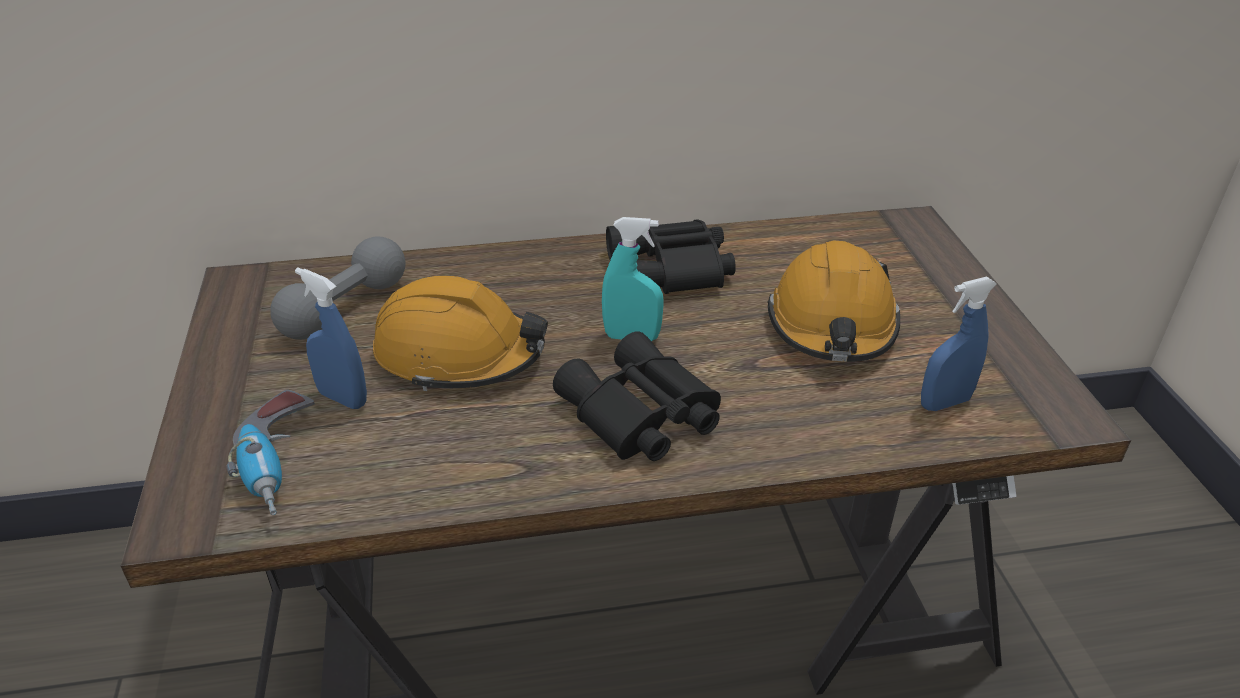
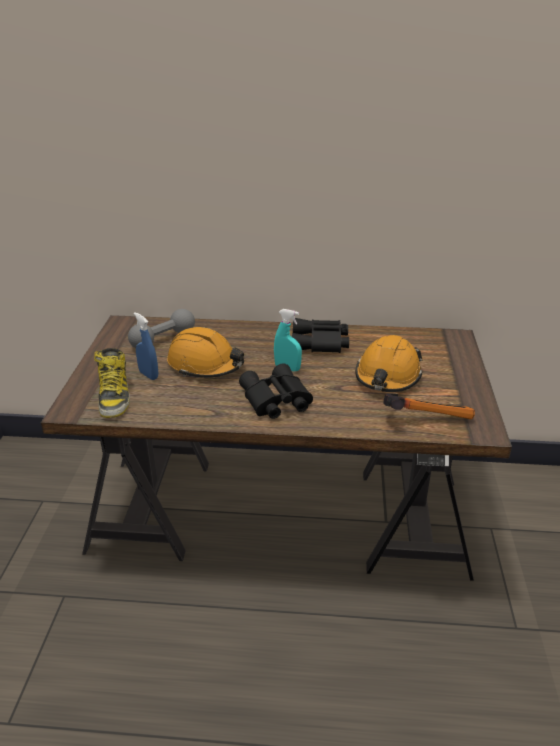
camera: 15 degrees right, 5 degrees down
power drill [226,390,315,515] -> boot [94,348,130,418]
blue spray bottle [921,277,997,411] -> hammer [383,394,475,419]

